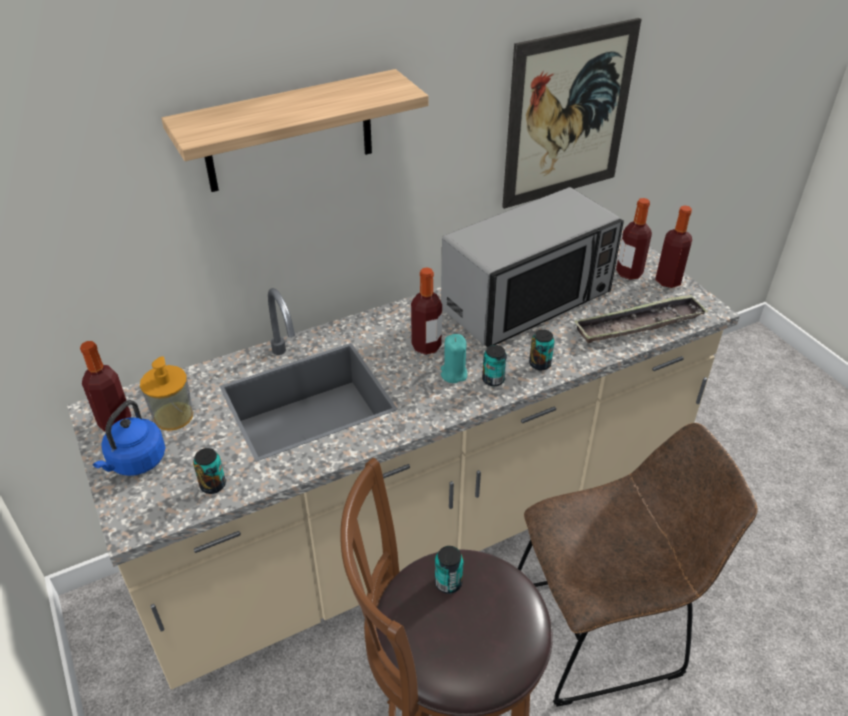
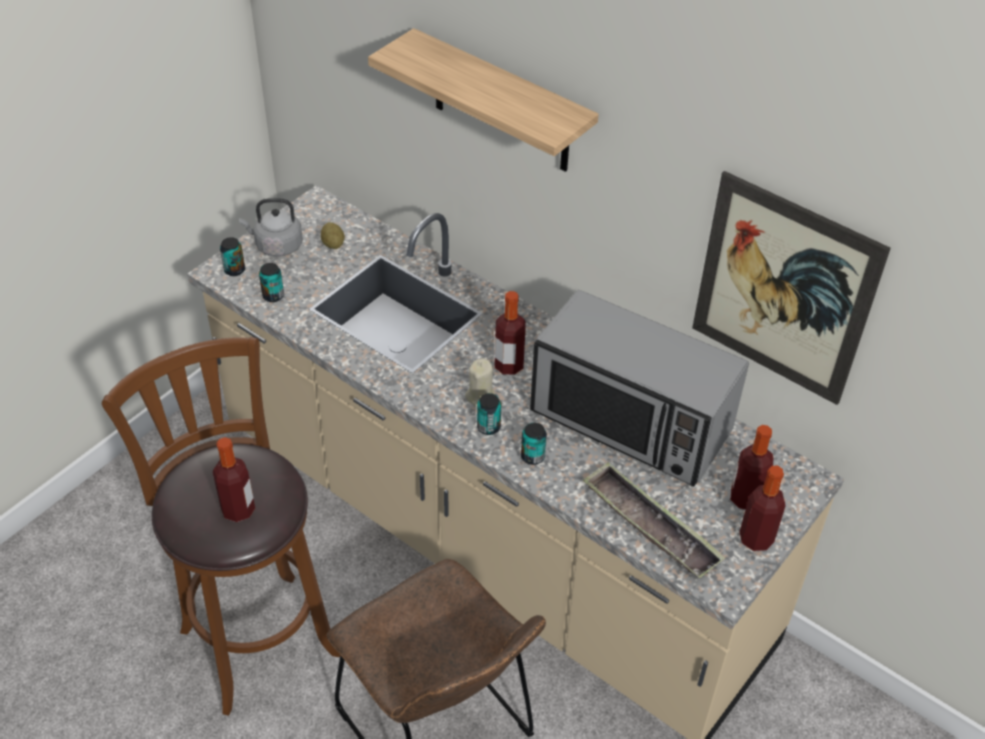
camera: 65 degrees right, 5 degrees up
bottle [80,341,132,432] -> bottle moved to [213,437,255,522]
blue kettle [93,400,165,476] -> grey kettle [239,198,303,257]
soap dispenser [140,356,193,431] -> potato [321,222,345,249]
can [435,546,464,594] -> can moved to [220,237,245,276]
turquoise candle [441,334,467,383] -> beige candle [465,358,495,407]

